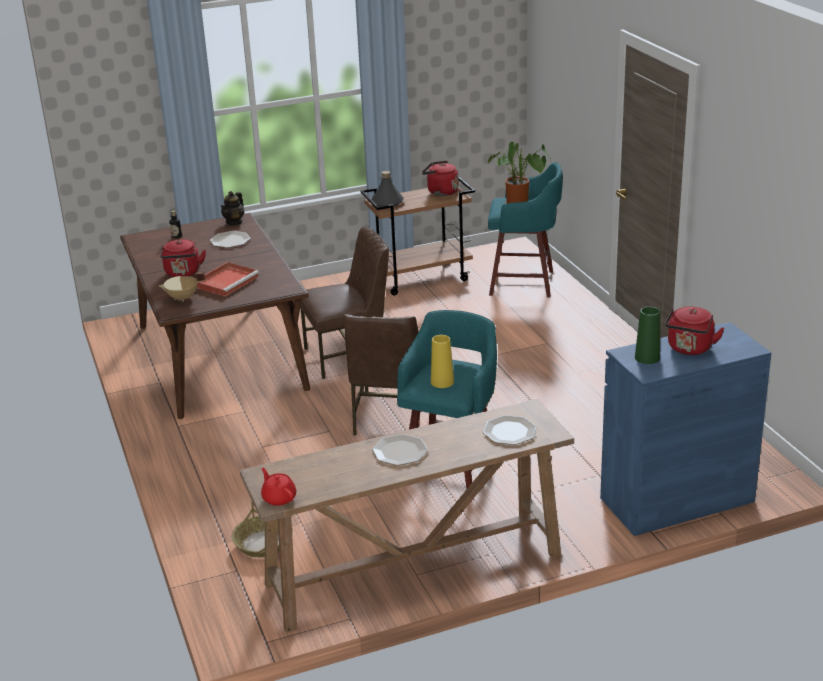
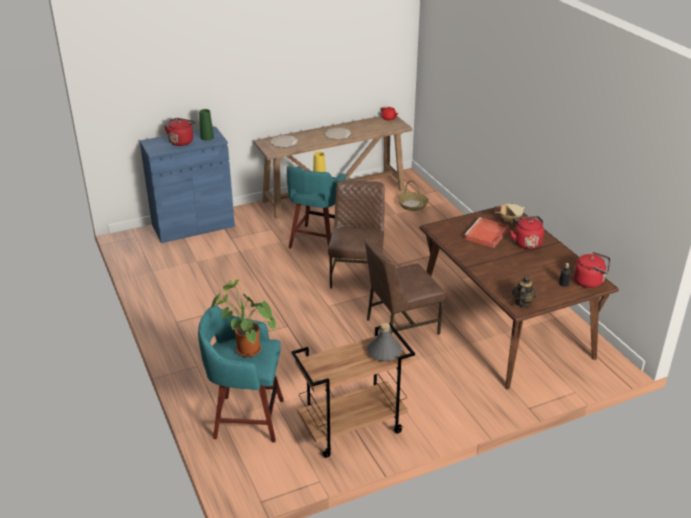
camera: 175 degrees right, 5 degrees up
plate [210,231,250,248] -> none
red kettle [422,161,459,196] -> red kettle moved to [573,252,610,288]

